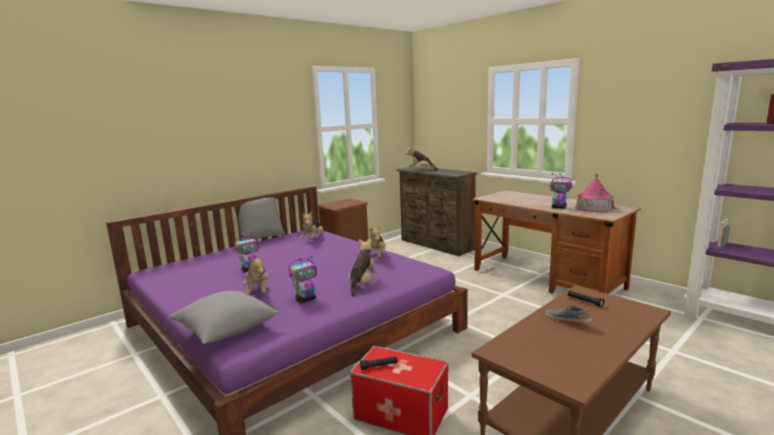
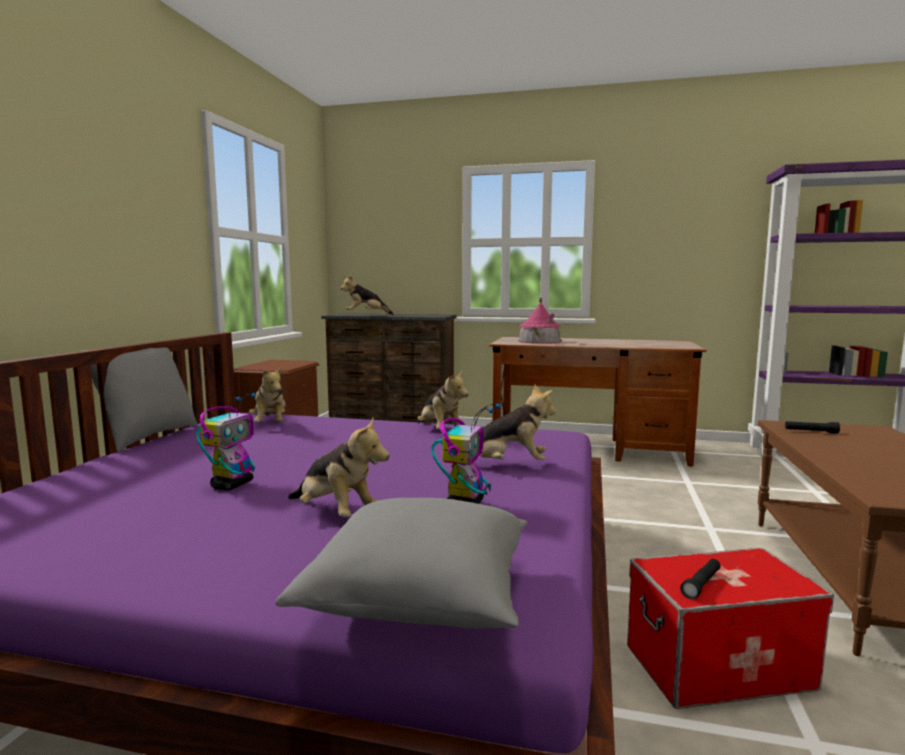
camera: 35 degrees left, 5 degrees down
plush toy [349,238,378,297] -> plush toy turned 105 degrees clockwise [451,385,556,467]
shoe [545,305,592,323] -> none
toy robot [550,173,572,209] -> none
toy house [575,174,617,212] -> toy house moved to [518,298,562,344]

